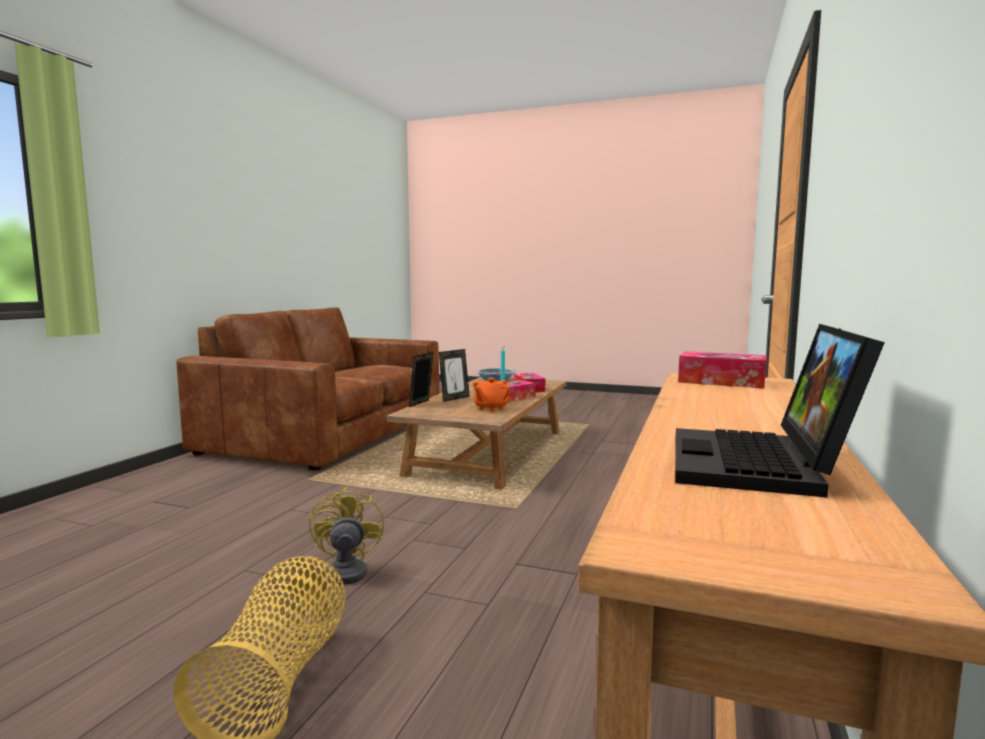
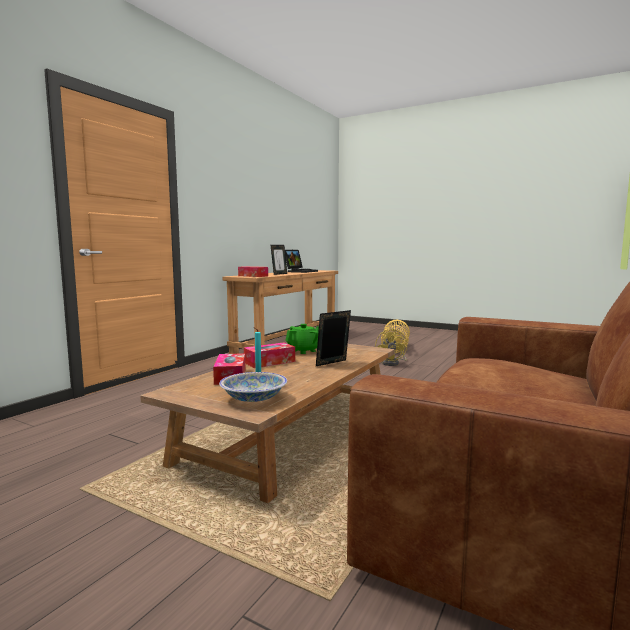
camera: 170 degrees left, 0 degrees up
picture frame [409,352,433,407] -> picture frame moved to [271,245,287,275]
orange teapot [473,378,511,411] -> green teapot [285,324,319,354]

